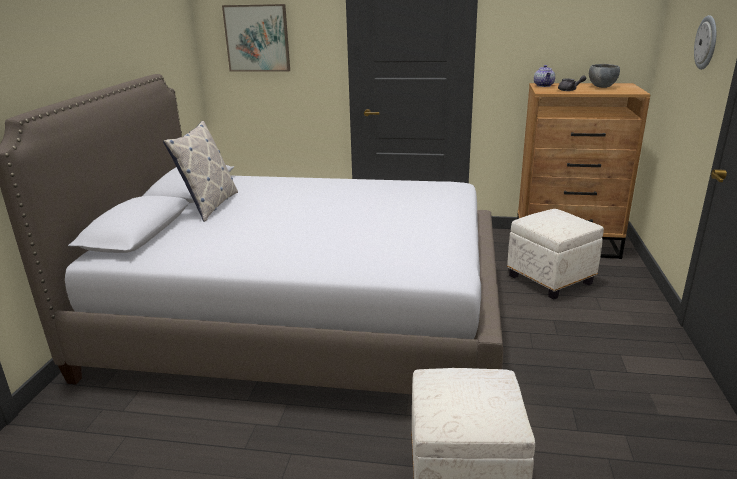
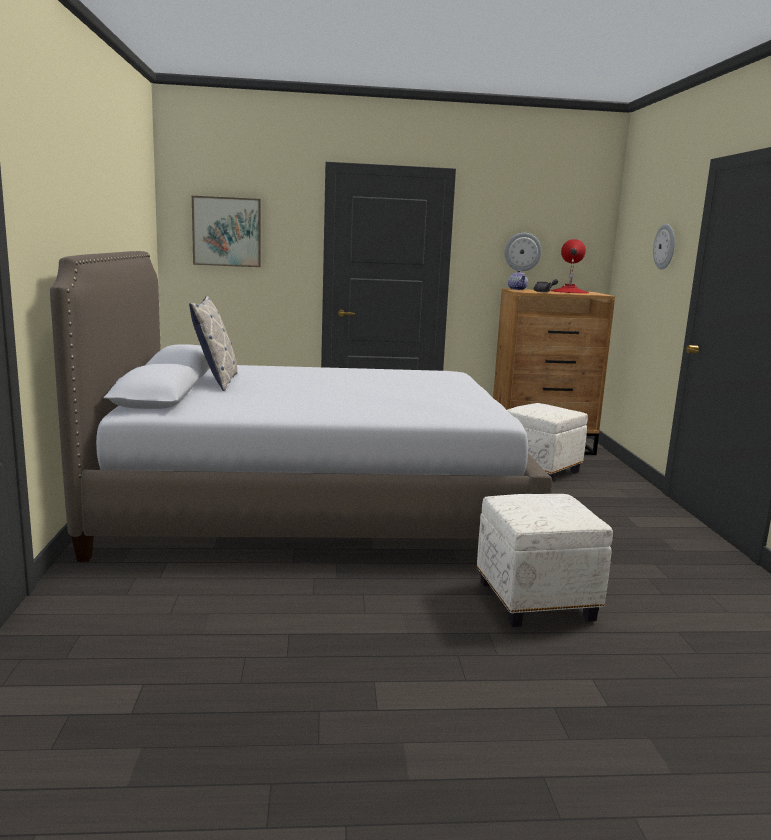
camera: 15 degrees left, 10 degrees down
grey bowl [589,64,620,88] -> red table lamp [551,239,589,293]
none -> wall clock [504,233,542,271]

